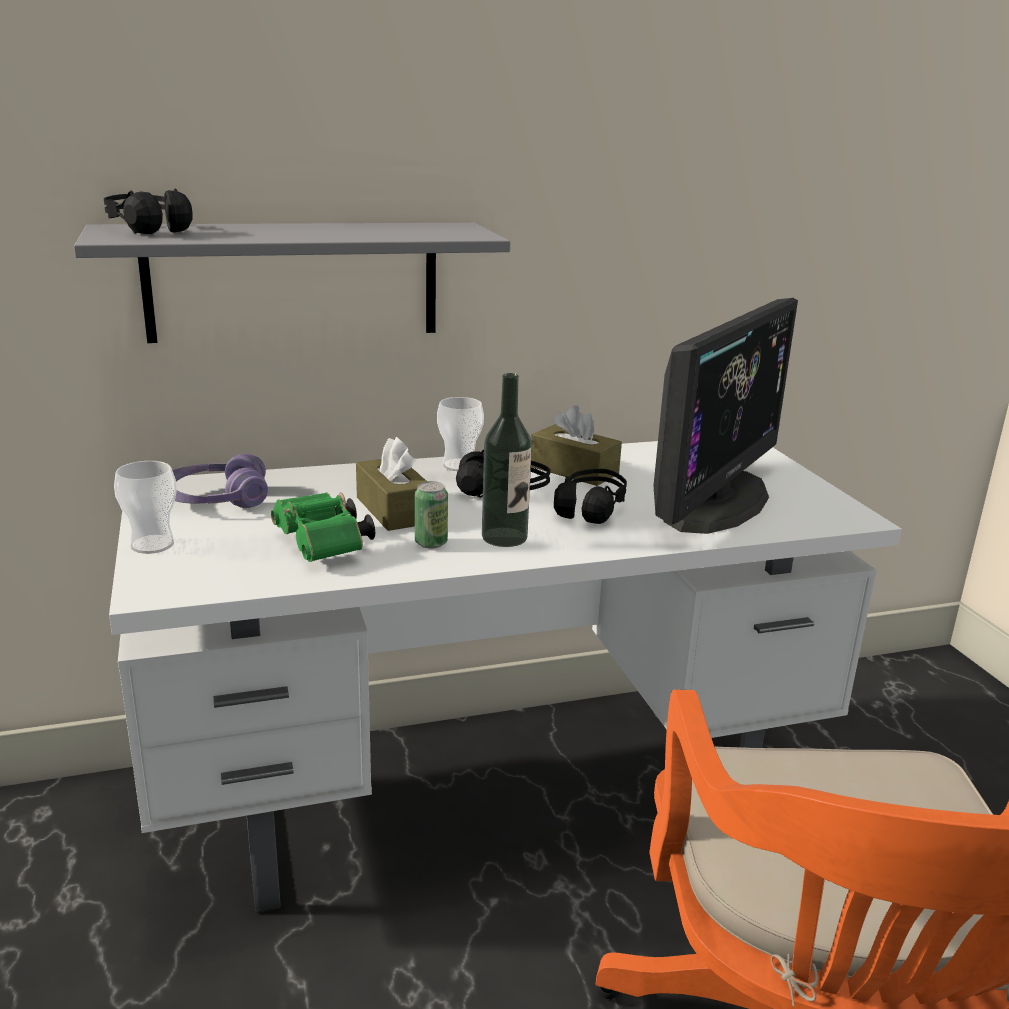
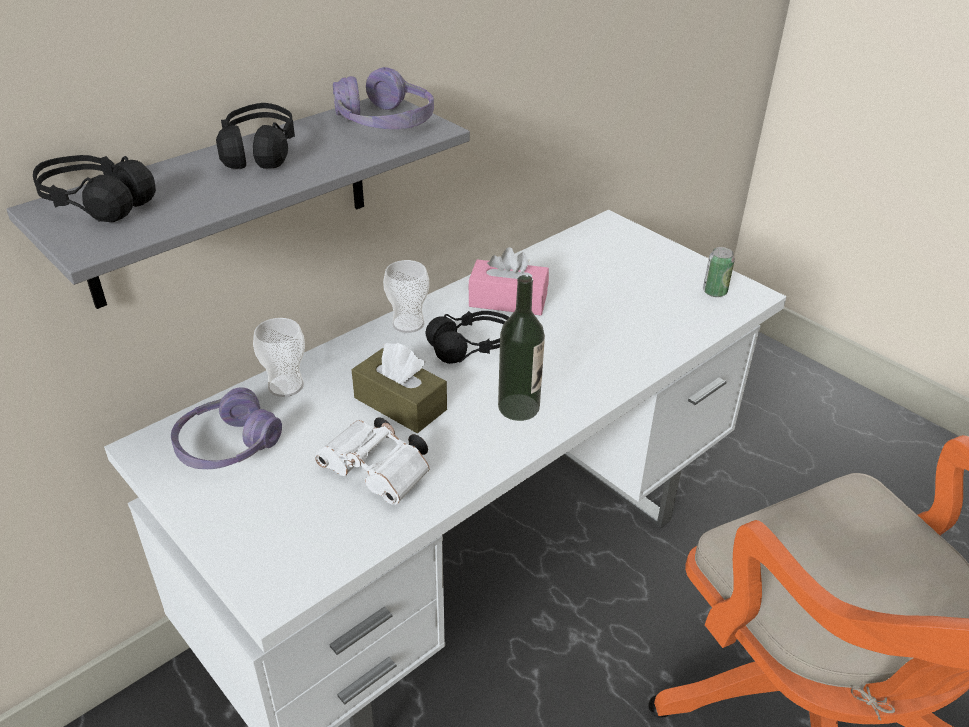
camera: 25 degrees left, 15 degrees up
cup [114,461,177,554] -> cup moved to [253,318,305,397]
green binoculars [271,492,375,562] -> white binoculars [315,417,430,504]
can [415,481,448,549] -> can moved to [703,247,735,297]
brown tissue box [531,405,622,486] -> pink tissue box [468,247,549,315]
black headphones [554,469,627,524] -> black headphones moved to [216,103,295,169]
monitor [653,298,798,534] -> none
none -> purple headphones [333,67,434,129]

